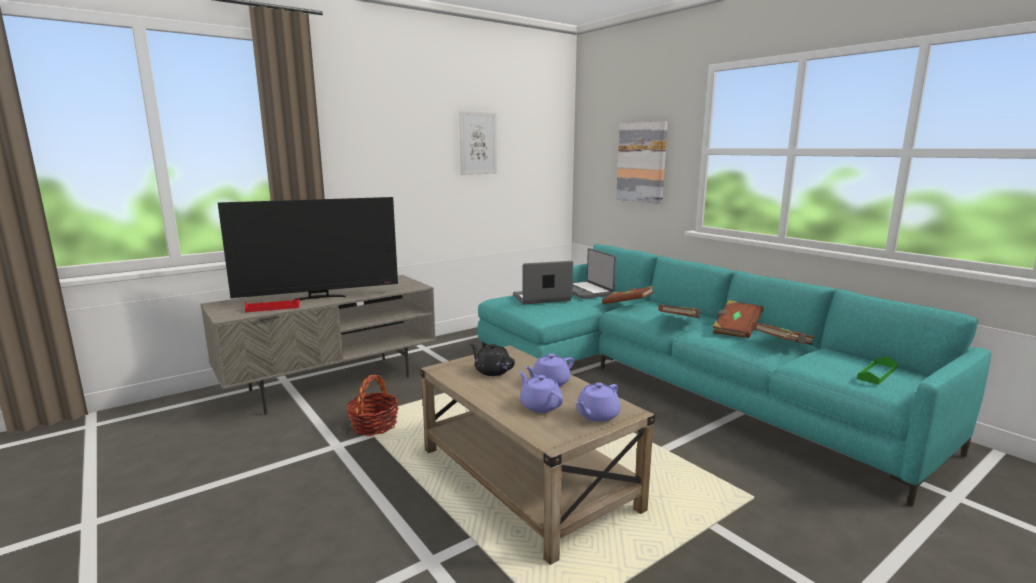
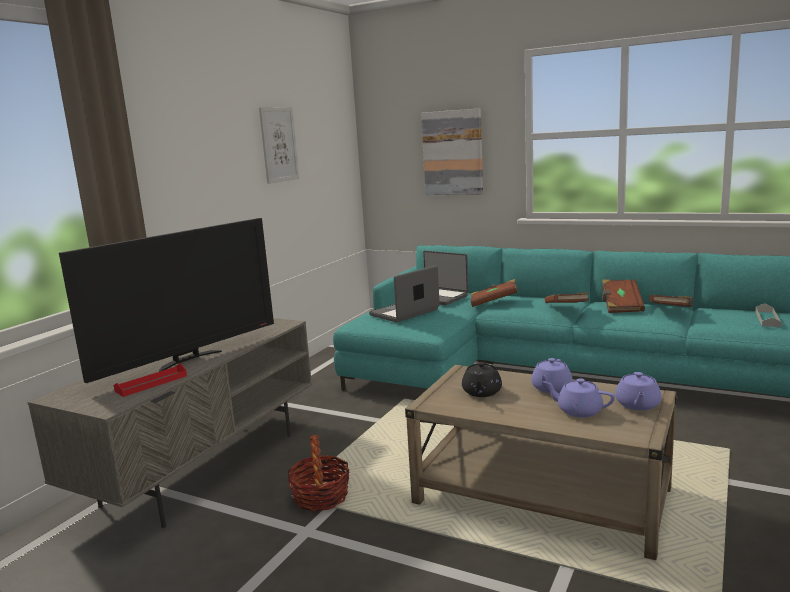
camera: 25 degrees left, 0 degrees up
black teapot [470,344,515,376] -> black teapot turned 90 degrees counterclockwise [462,362,502,397]
green tray [857,357,898,385] -> grey tray [755,303,781,327]

